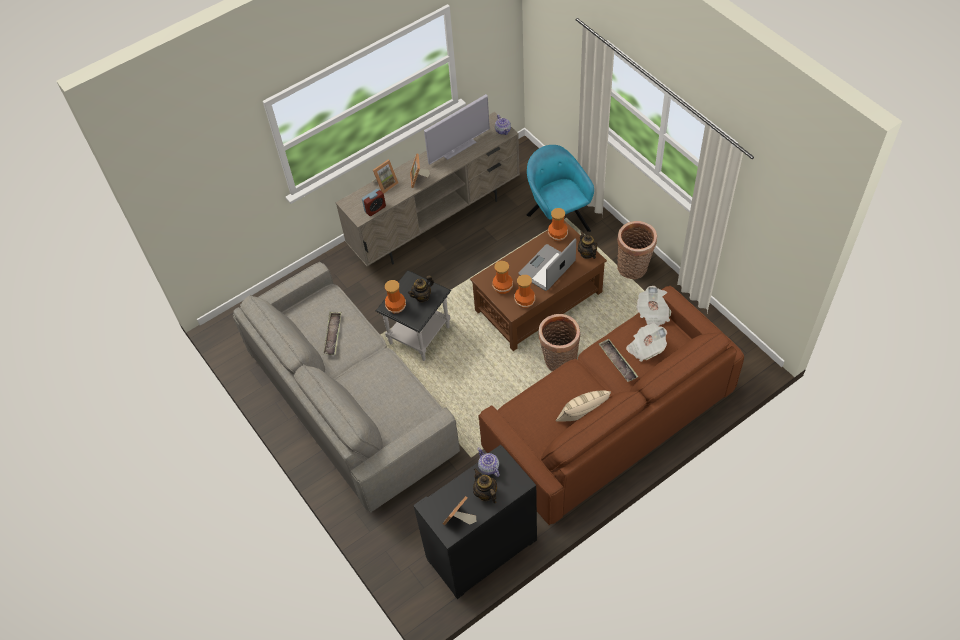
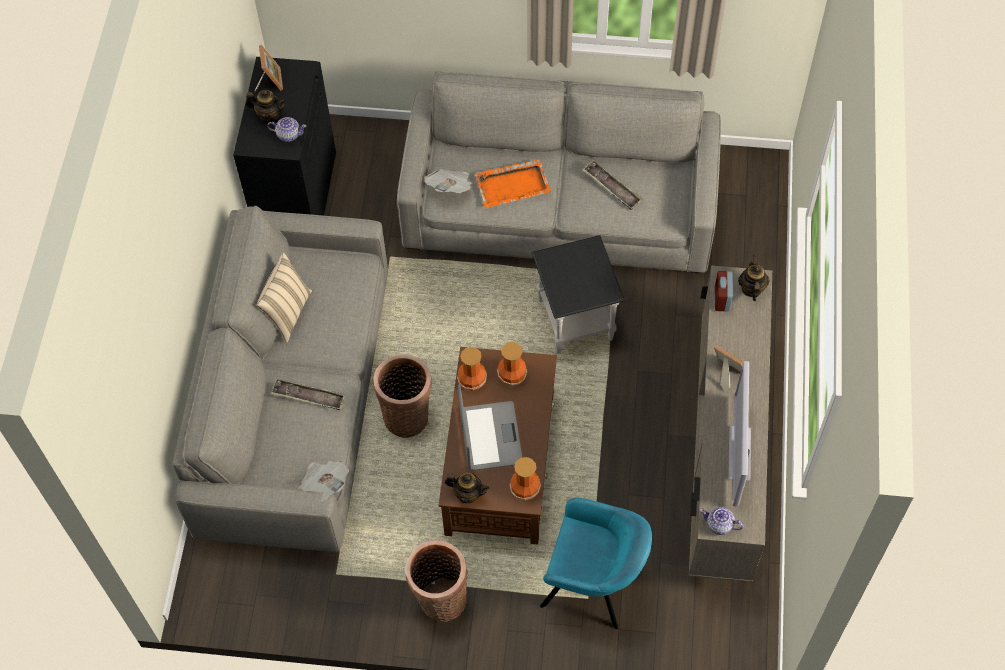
camera: 130 degrees right, 5 degrees up
picture frame [372,159,399,194] -> none
vase [385,280,406,313] -> none
teapot [408,275,434,303] -> teapot moved to [738,255,769,301]
brown sofa [479,286,744,525] -> grey sofa [172,206,388,552]
newspaper [626,323,667,362] -> newspaper moved to [424,169,472,193]
none -> orange tray [475,159,551,208]

